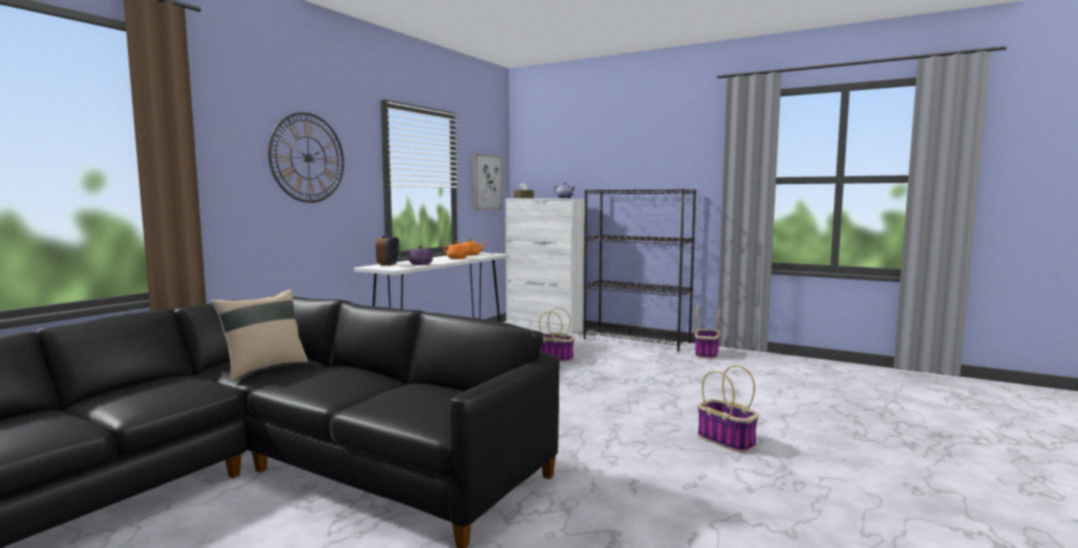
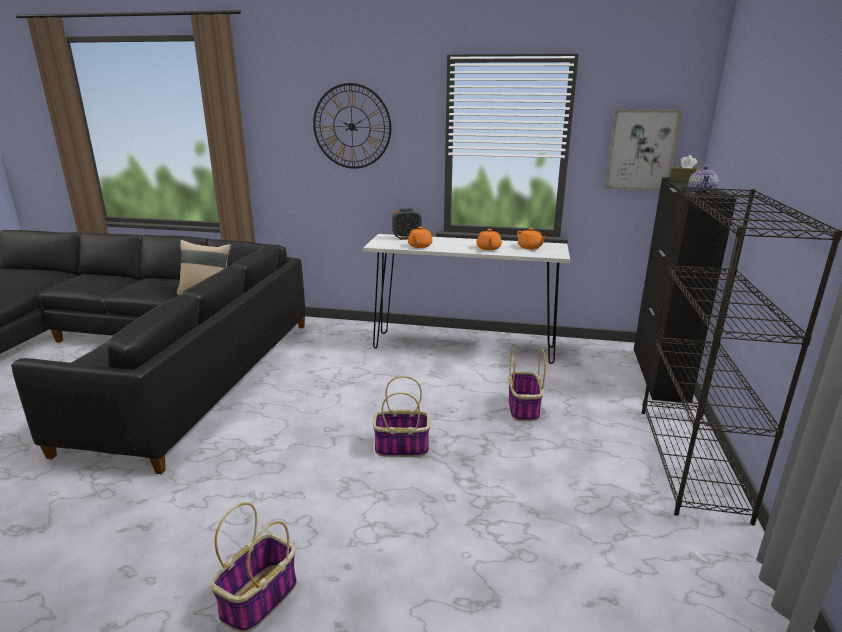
camera: 70 degrees right, 15 degrees up
purple teapot [409,246,434,265] -> orange teapot [408,227,433,248]
white cabinet [505,199,584,335] -> black cabinet [634,177,736,404]
basket [695,306,721,359] -> basket moved to [373,376,430,457]

